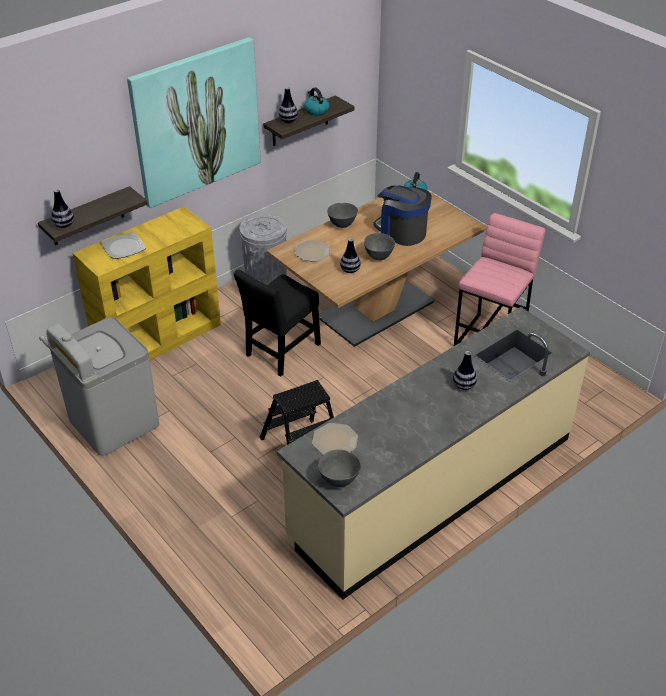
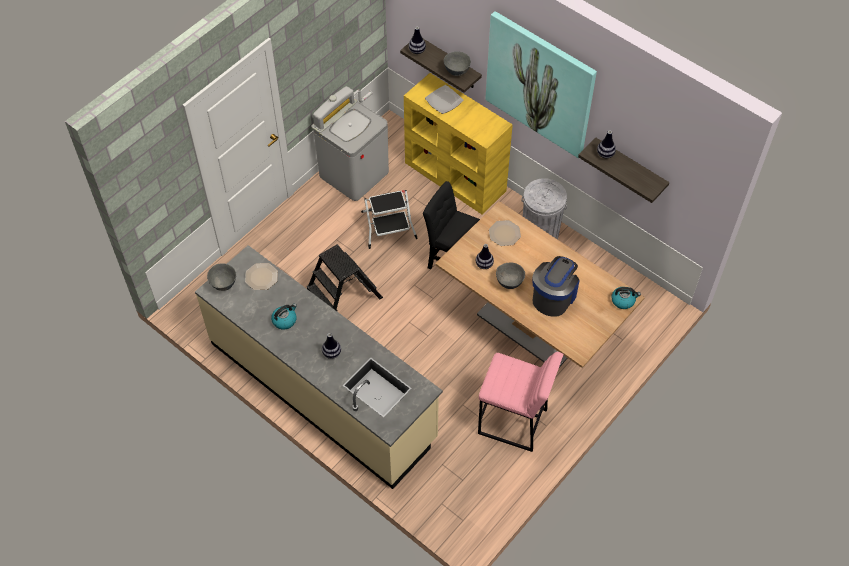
camera: 80 degrees right, 15 degrees up
kettle [304,87,329,116] -> kettle moved to [271,304,297,330]
grey bowl [327,203,358,228] -> grey bowl moved to [444,51,471,76]
none -> step ladder [361,190,418,249]

